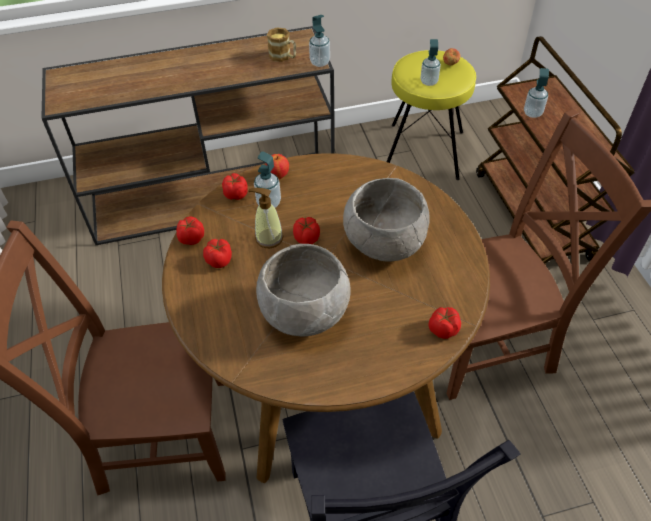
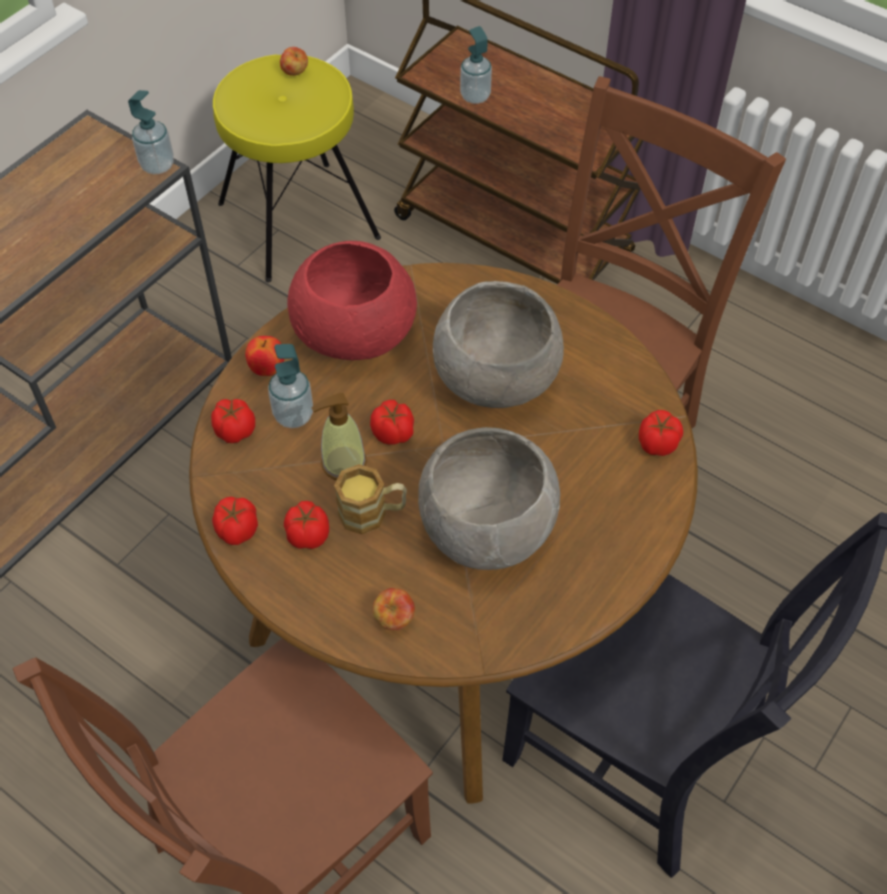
camera: 40 degrees left, 5 degrees up
mug [267,27,296,62] -> mug moved to [334,464,407,534]
soap dispenser [420,39,441,86] -> none
none -> red bowl [287,241,417,360]
none -> apple [373,588,415,630]

